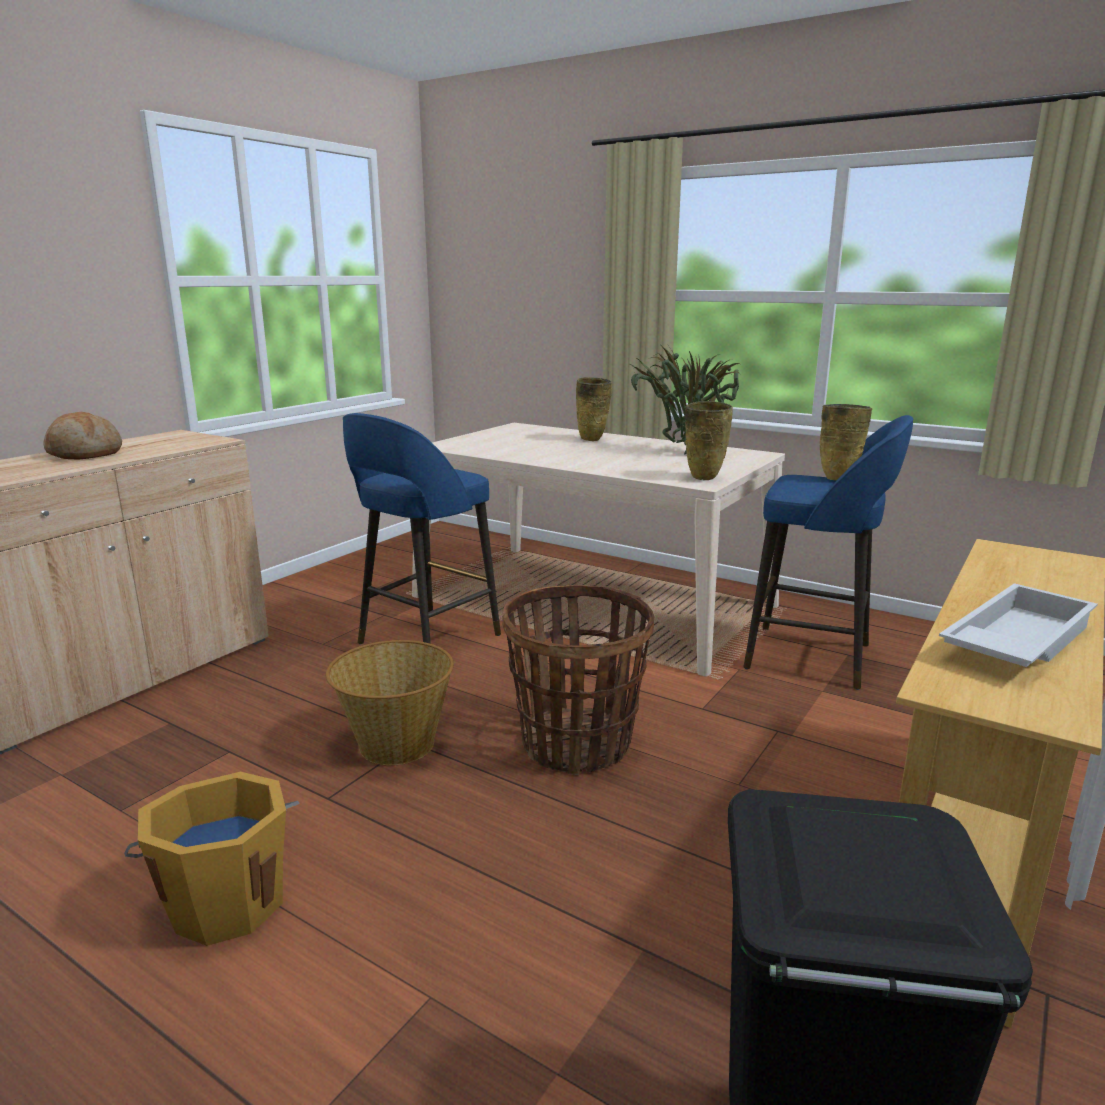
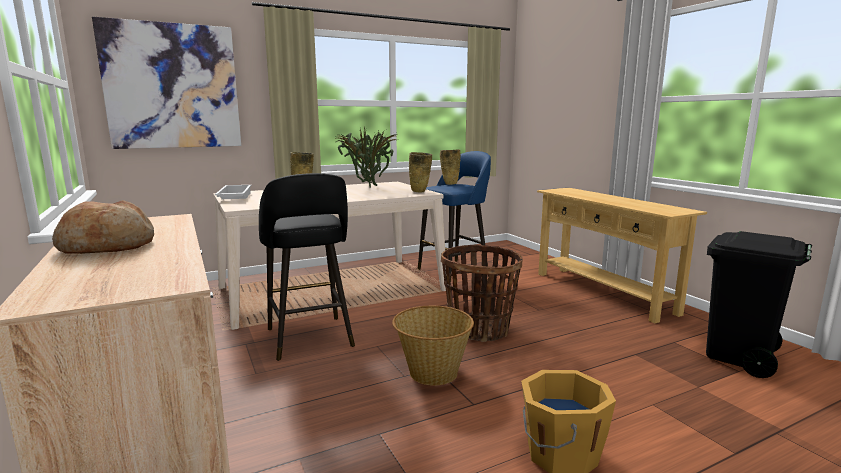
camera: 60 degrees left, 5 degrees down
blue stool [343,413,501,644] -> black stool [259,173,355,361]
white tray [939,583,1098,667] -> white tray moved to [215,185,251,199]
none -> picture [92,17,241,149]

